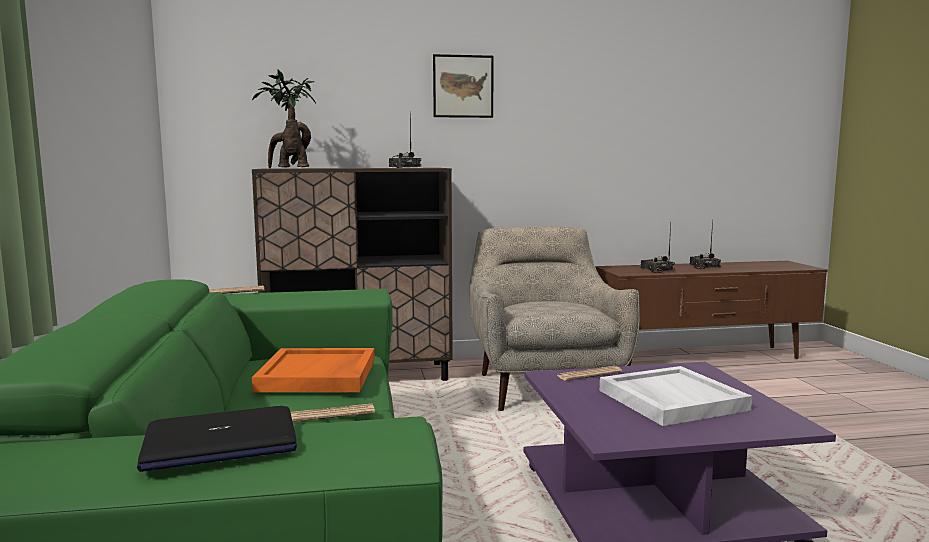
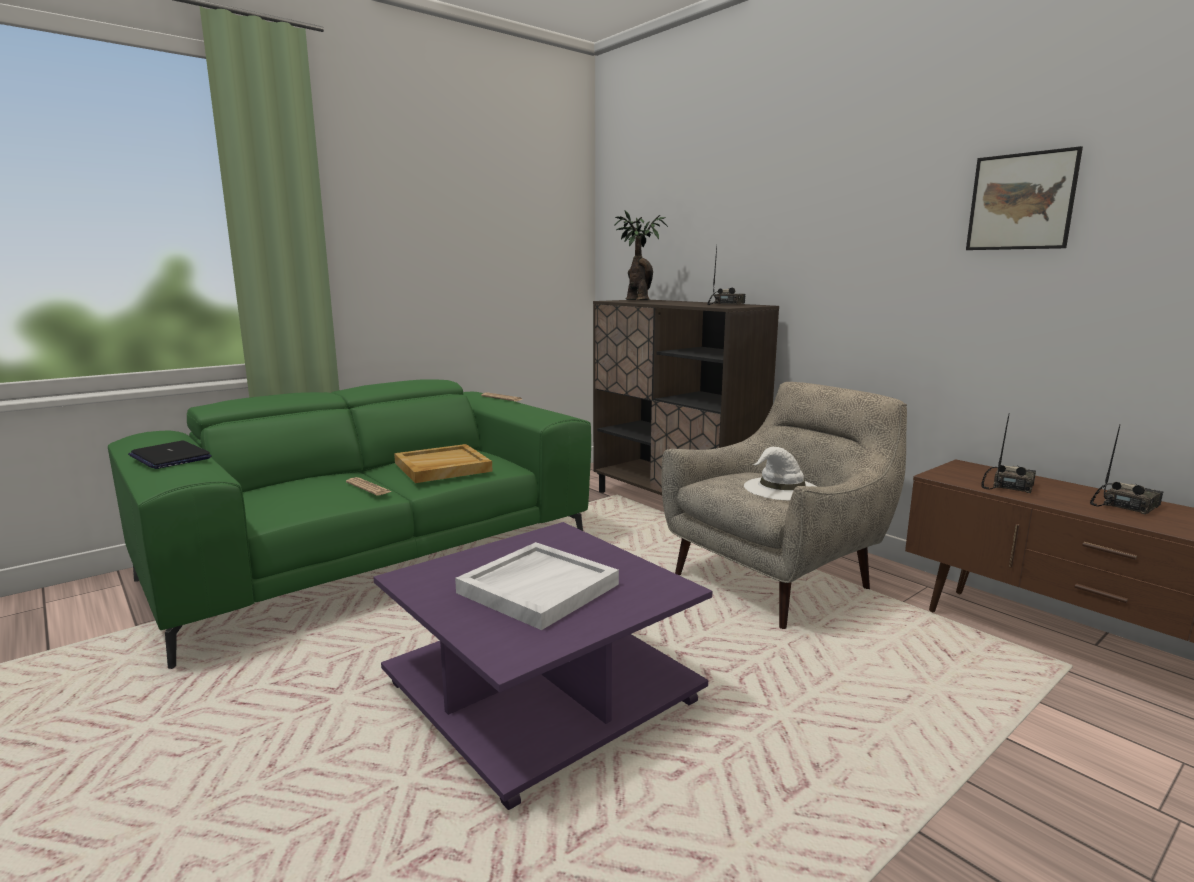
camera: 60 degrees right, 5 degrees up
orange tray [252,348,374,392] -> beige tray [394,444,493,483]
picture [433,54,494,118] -> picture moved to [966,146,1083,250]
newspaper [556,366,623,381] -> none
none -> white hat [744,447,817,501]

